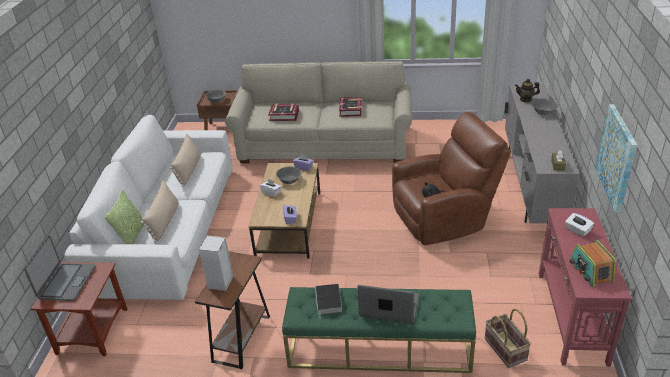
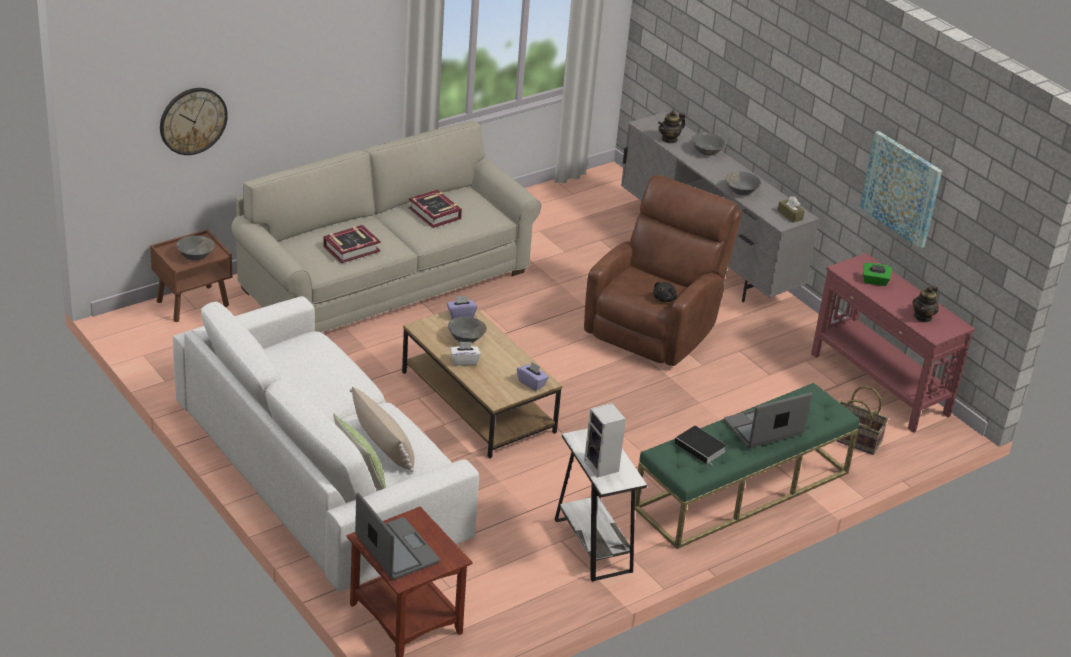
camera: 45 degrees left, 0 degrees up
beige pillow [170,134,201,187] -> none
brown side table [195,251,270,369] -> white side table [555,429,647,582]
white tissue box [565,213,594,237] -> green tissue box [863,263,891,286]
radio [570,240,616,287] -> teapot [913,285,939,323]
none -> wall clock [160,88,228,155]
none -> grey bowl [725,171,761,195]

